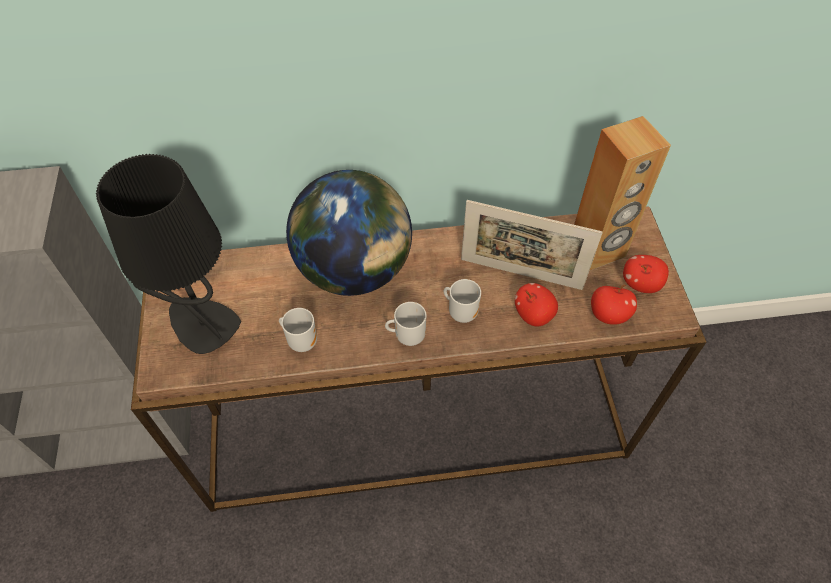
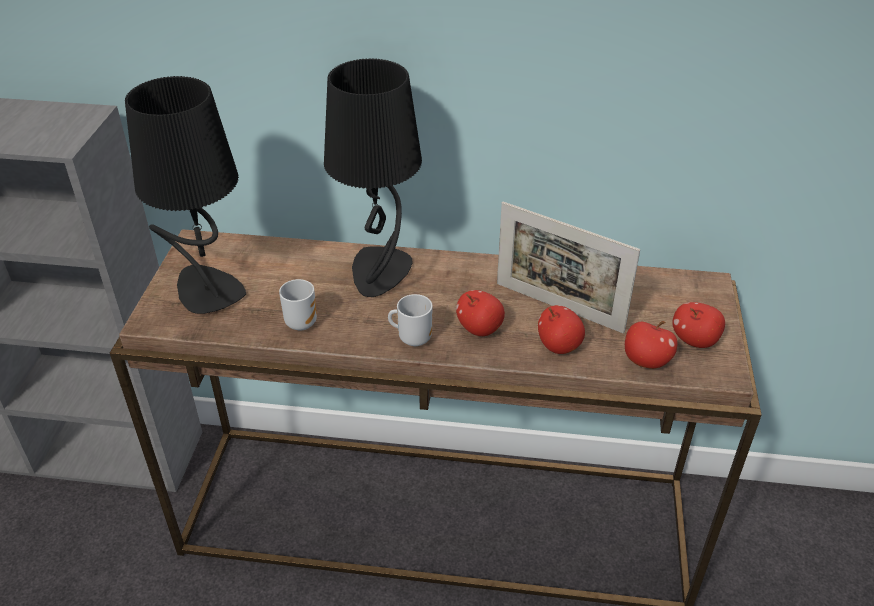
camera: 15 degrees right, 15 degrees down
globe [286,170,412,296] -> black table lamp [324,58,422,297]
mug [444,279,481,323] -> apple [456,290,505,336]
brown speaker [574,116,671,271] -> none

